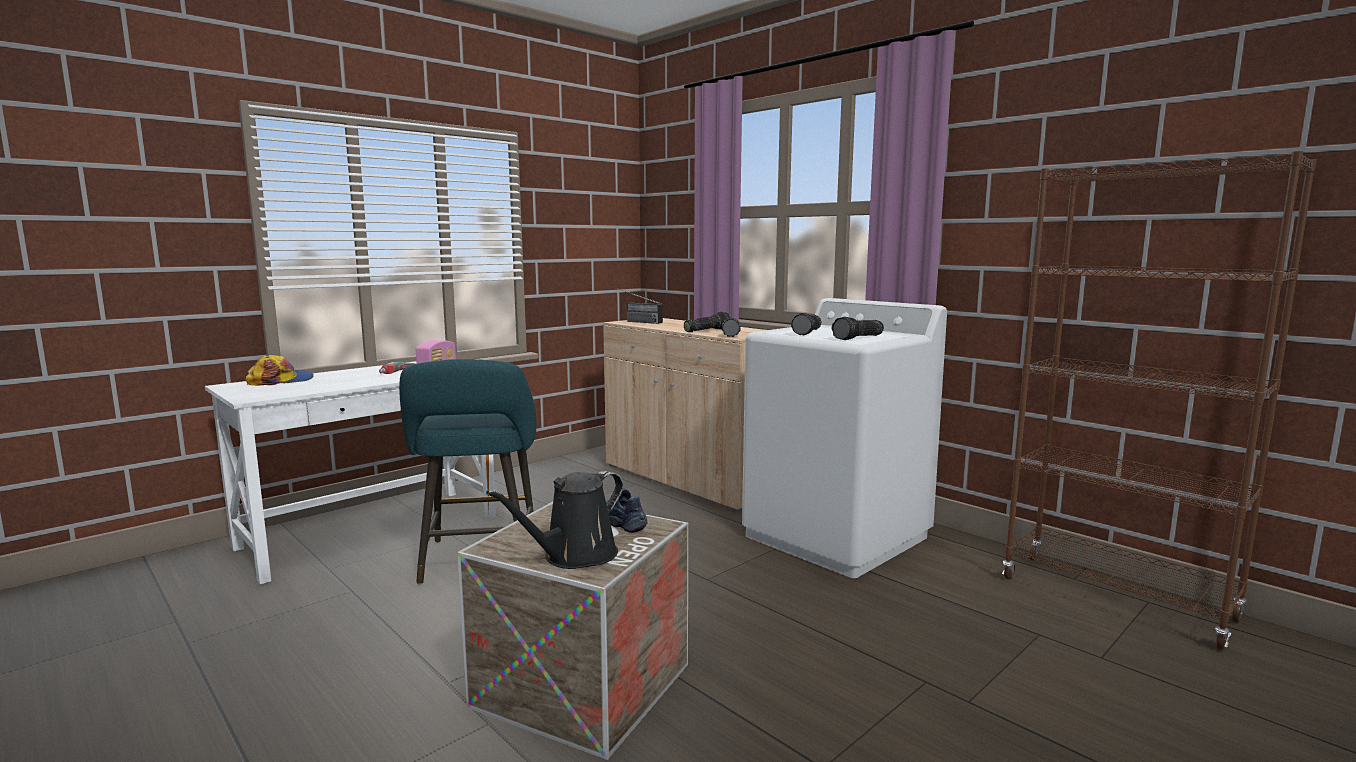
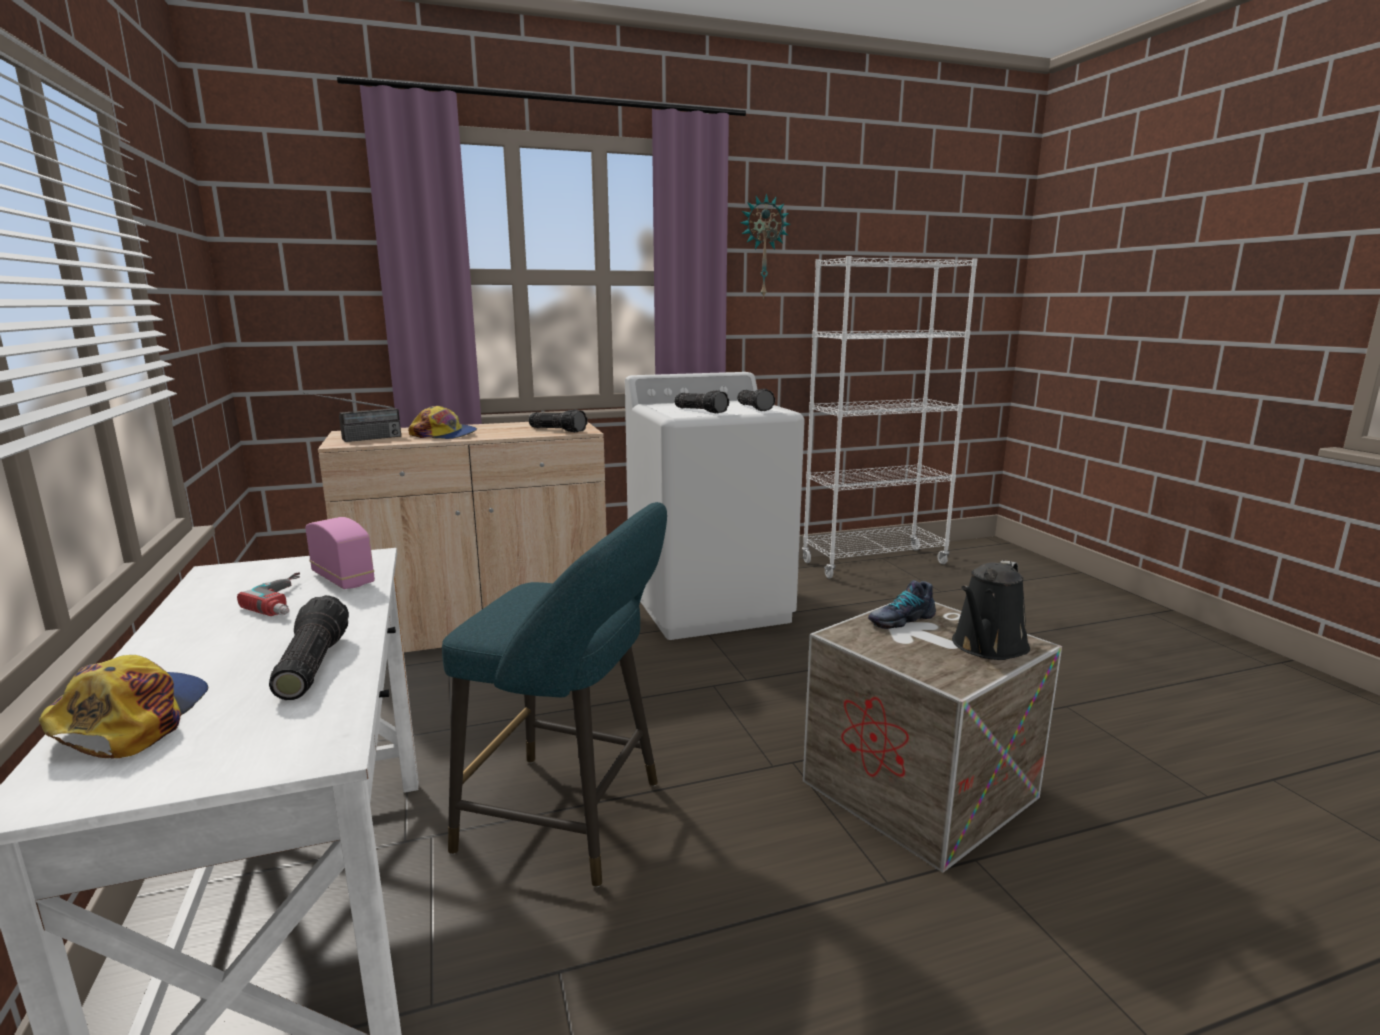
camera: 65 degrees left, 5 degrees up
black watering can [486,471,623,569] -> black watering can turned 60 degrees clockwise [952,560,1030,660]
flashlight [684,312,731,332] -> flashlight moved to [269,595,349,700]
brown bookcase [1002,151,1317,650] -> white bookcase [802,256,978,578]
none -> cap [408,406,477,439]
none -> wall clock [740,193,791,298]

